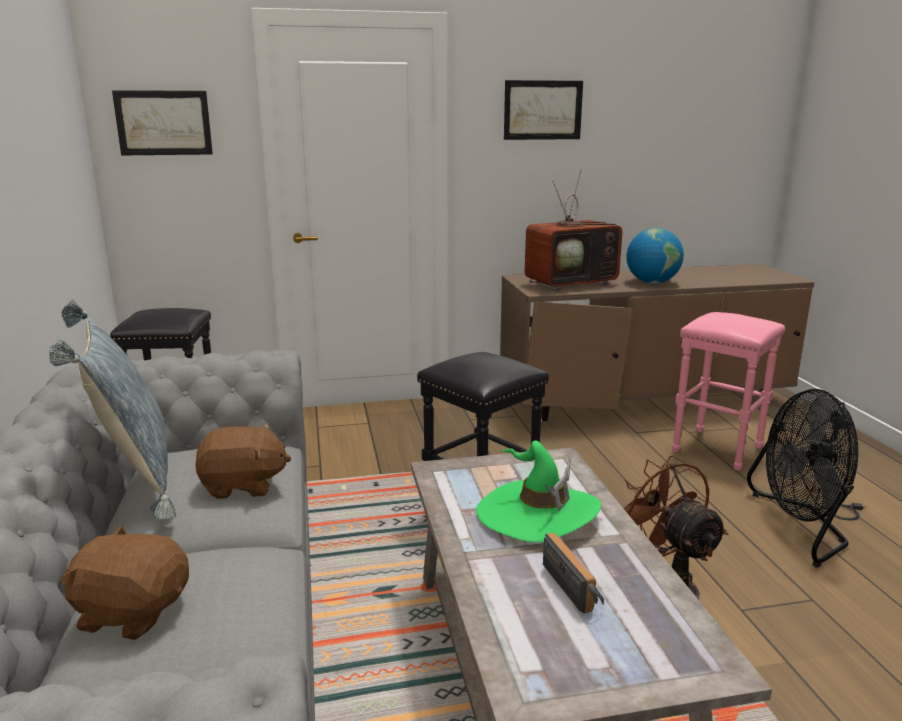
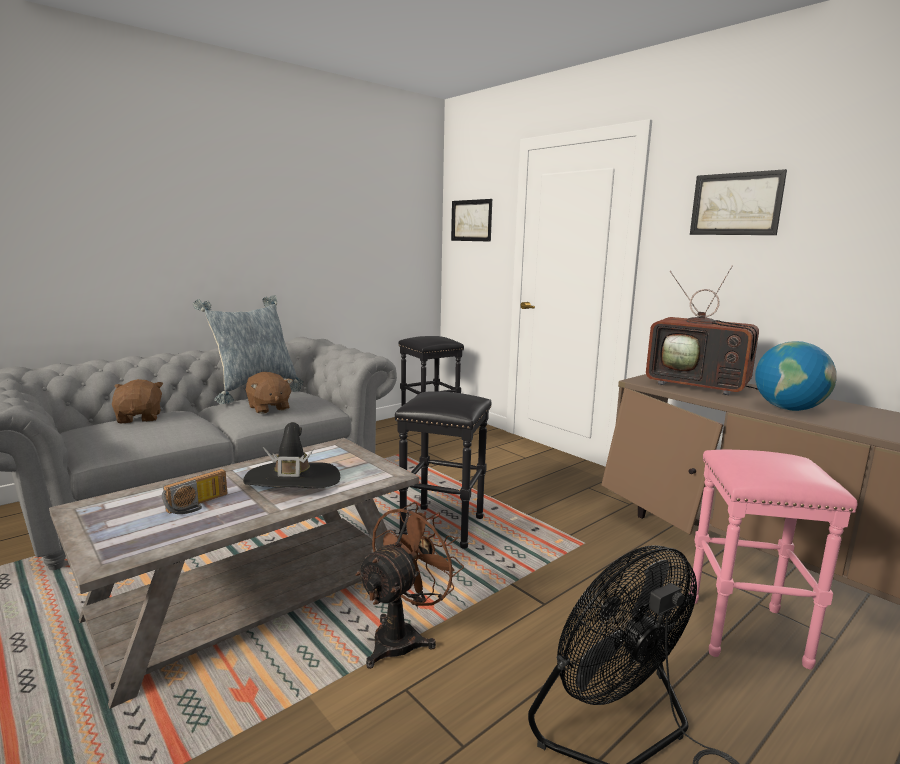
camera: 60 degrees right, 5 degrees down
green hat [476,441,601,542] -> black hat [243,422,340,488]

